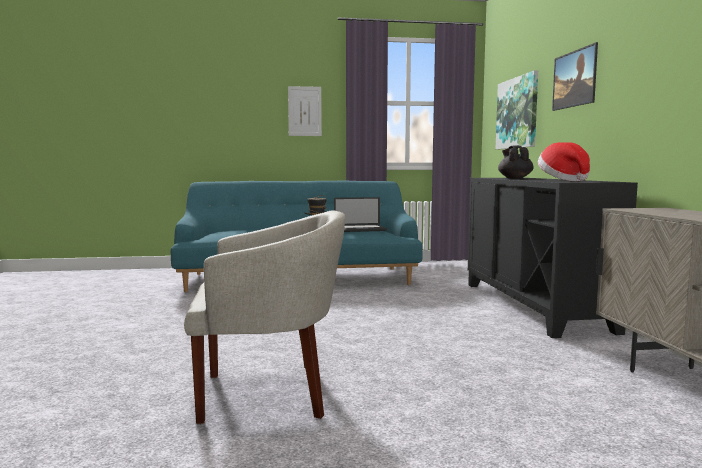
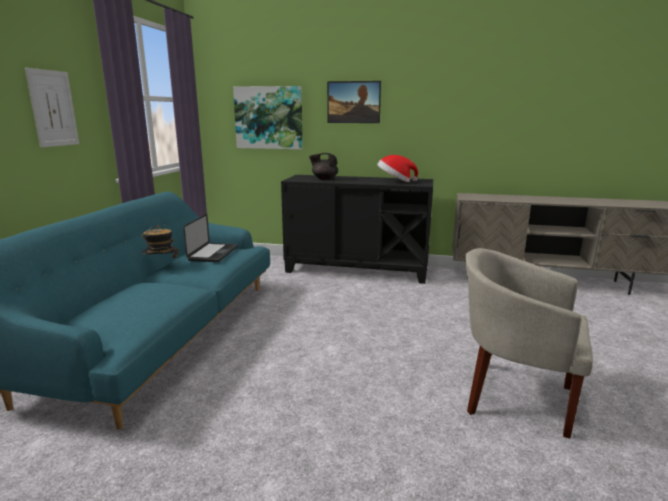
camera: 70 degrees left, 10 degrees up
beige armchair [184,210,345,424] -> beige armchair turned 75 degrees counterclockwise [465,248,593,439]

